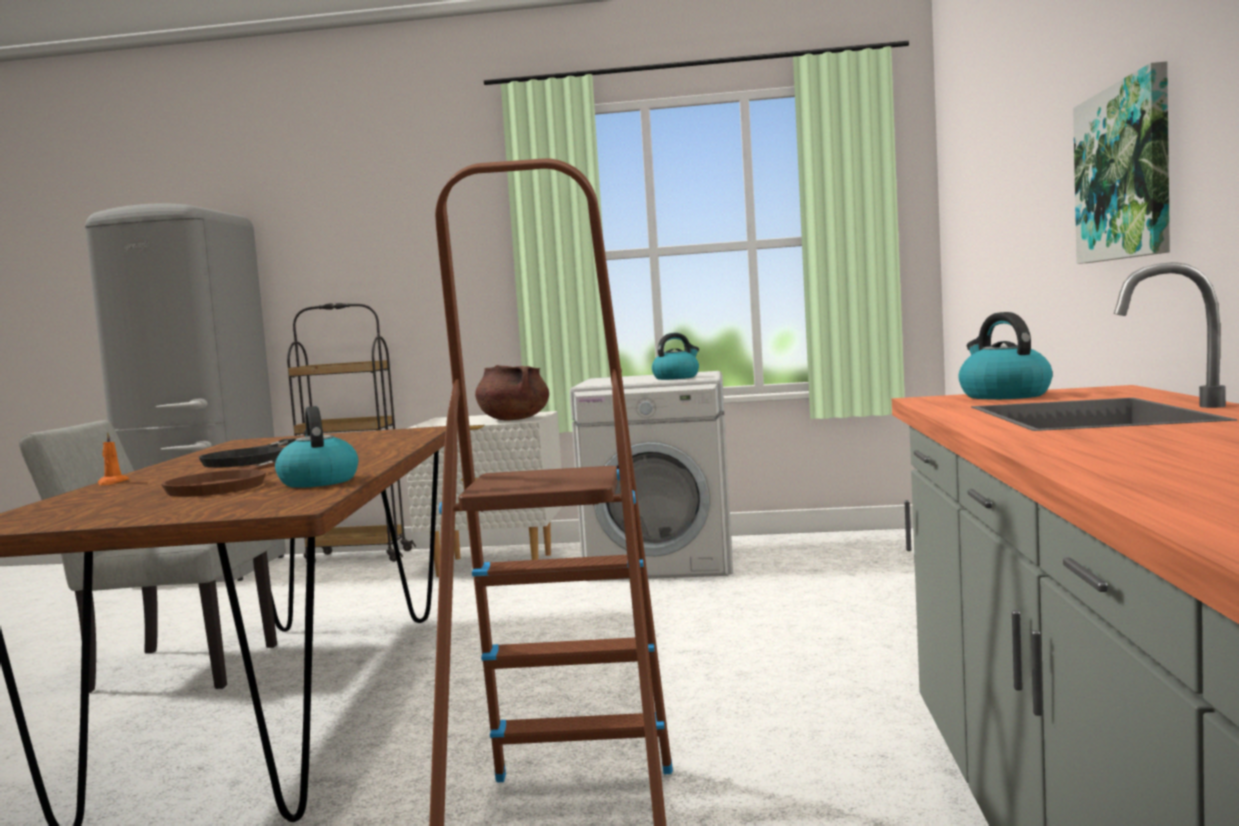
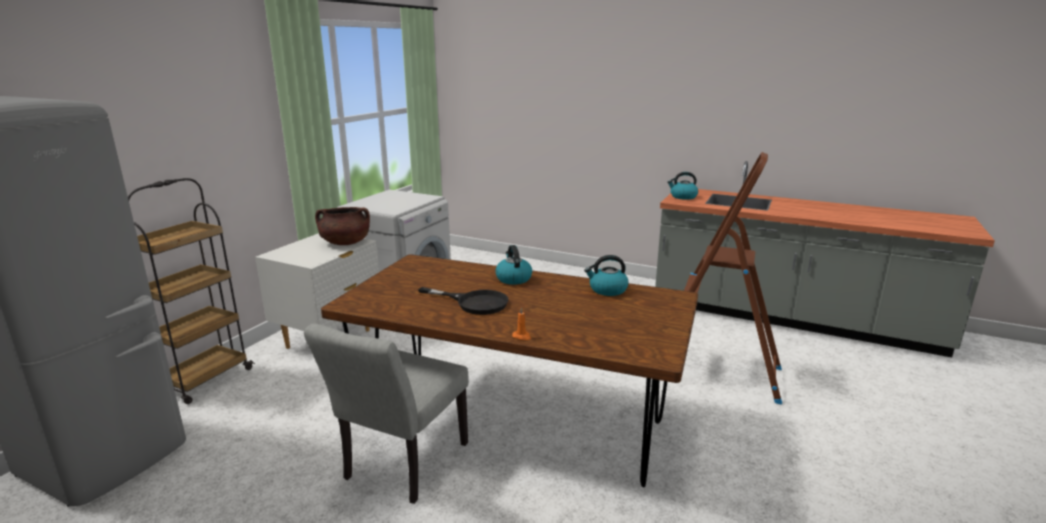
camera: 70 degrees left, 15 degrees up
brown frying pan [161,459,276,497] -> none
kettle [652,333,699,380] -> kettle moved to [495,245,532,285]
picture [1073,61,1170,264] -> none

